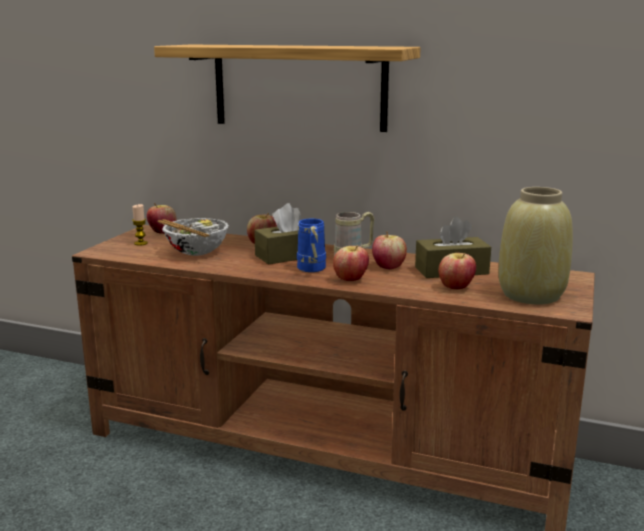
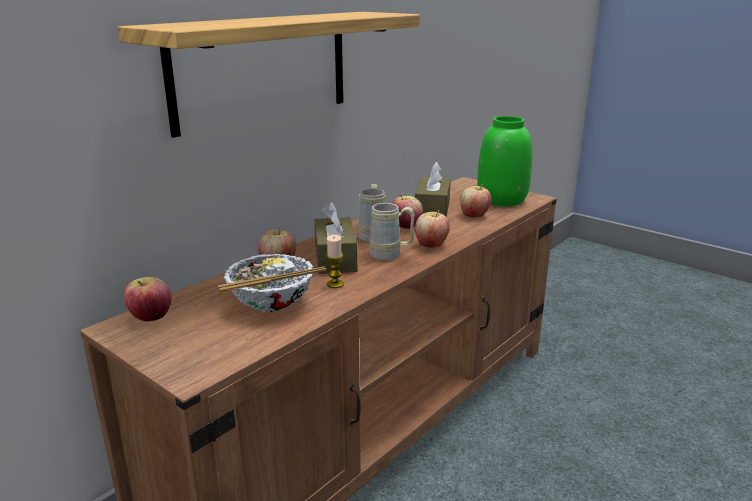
camera: 70 degrees left, 5 degrees up
candle [132,204,148,246] -> candle moved to [326,235,344,288]
blue mug [297,219,326,272] -> beige mug [369,203,415,261]
beige vase [498,187,573,305] -> green vase [477,116,532,206]

